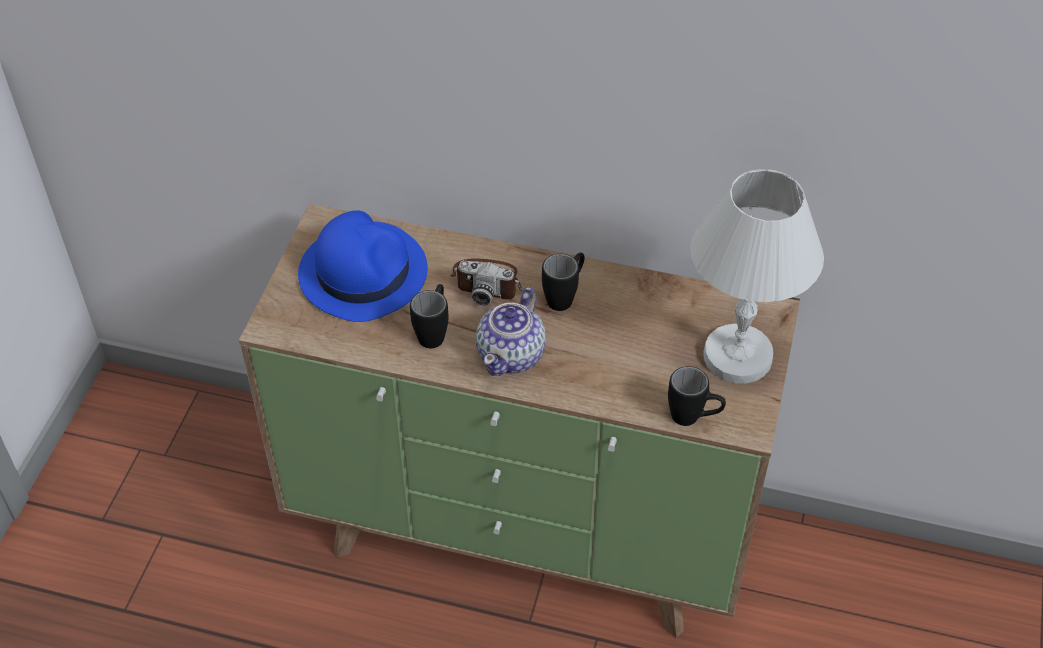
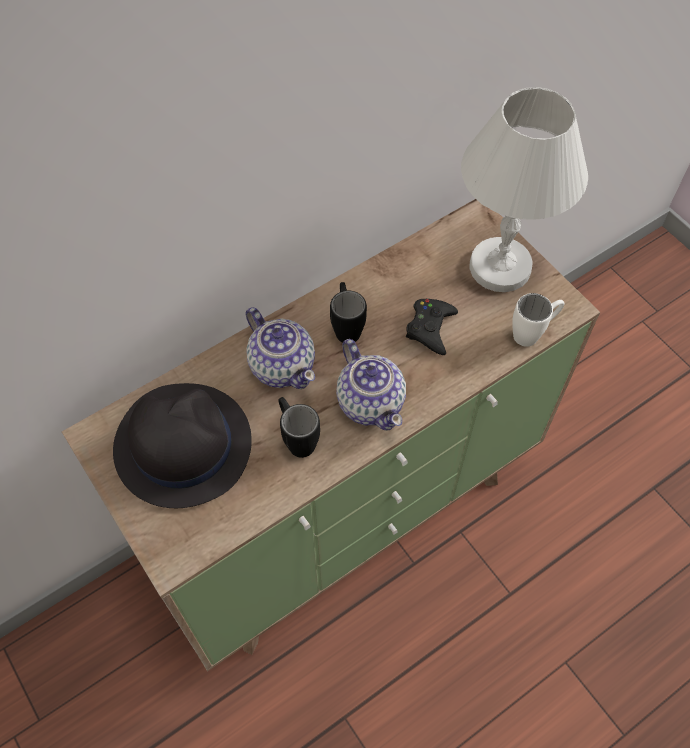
camera: 50 degrees left, 10 degrees up
blue hat [298,210,428,322] -> black hat [113,383,252,508]
camera [450,259,523,305] -> teapot [246,307,315,389]
black mug [668,366,726,426] -> white mug [512,293,564,347]
none -> black game controller [406,299,458,355]

